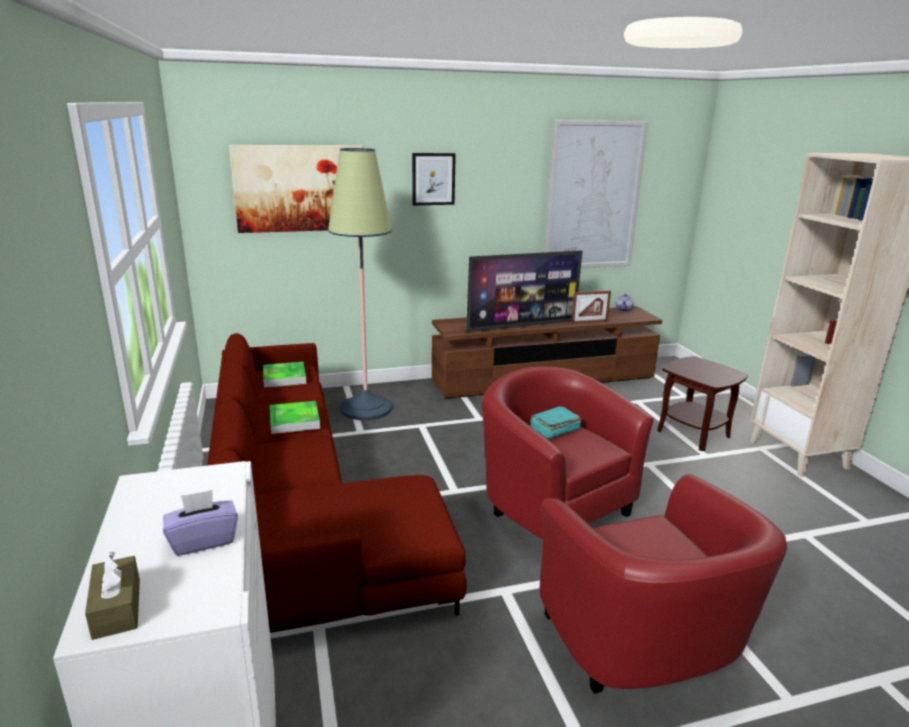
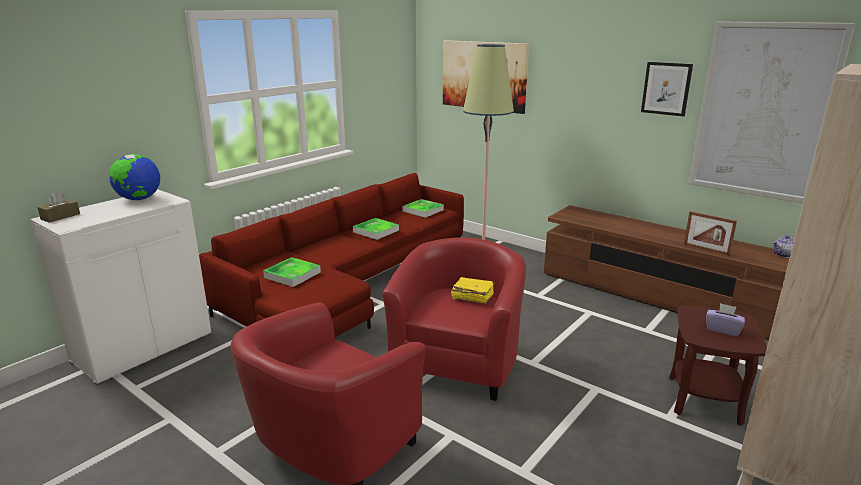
camera: 55 degrees right, 0 degrees up
purple tissue box [163,490,238,556] -> purple tissue box moved to [706,303,745,336]
picture [412,153,456,205] -> picture moved to [641,62,693,117]
television [466,250,583,332] -> none
turquoise book [530,406,582,440] -> yellow book [451,277,495,304]
none -> globe [109,154,160,200]
none -> tray [263,257,321,287]

